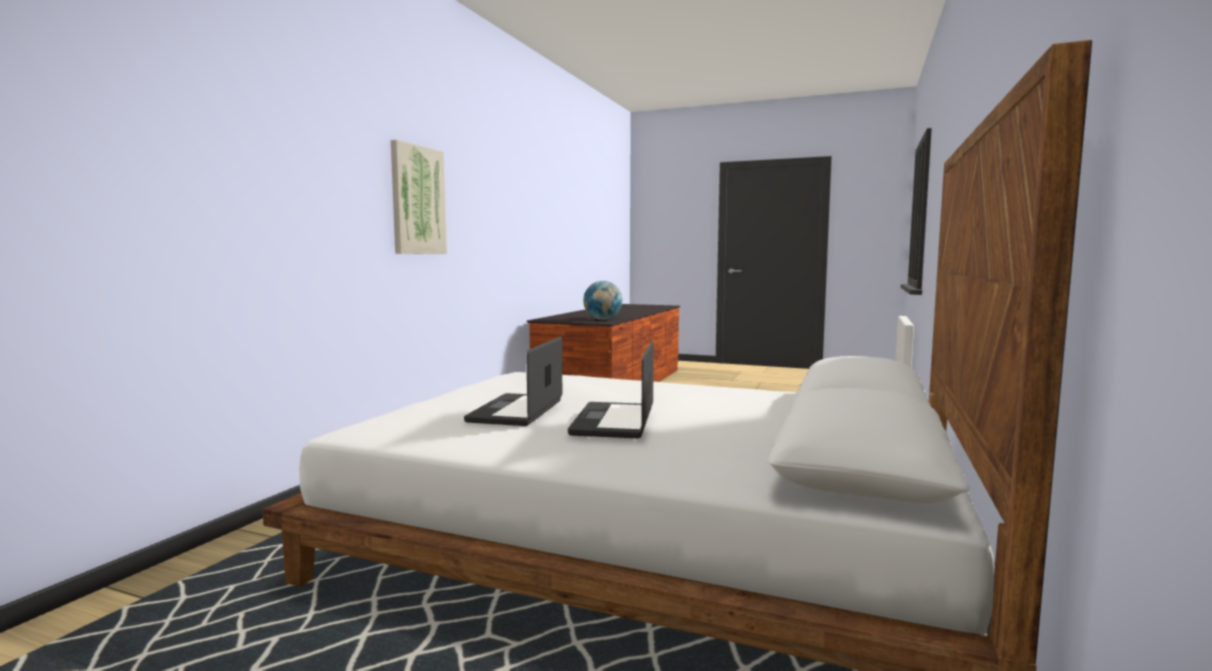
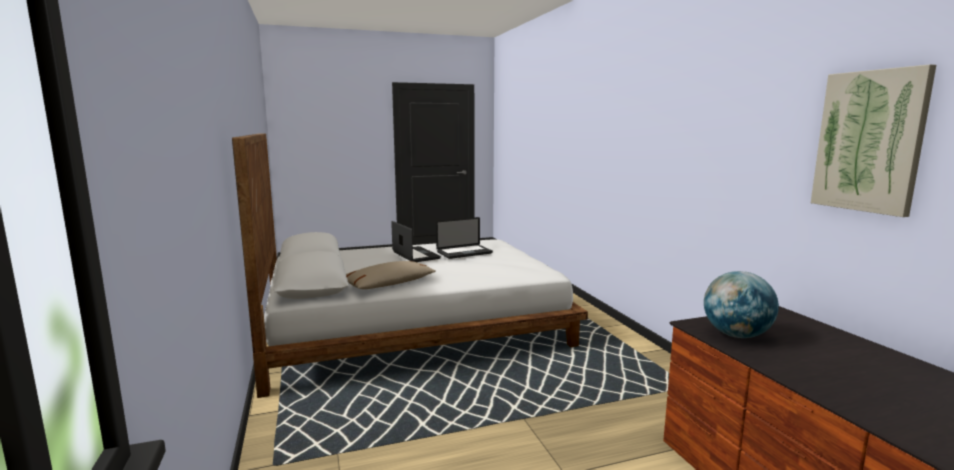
camera: 140 degrees right, 5 degrees up
picture [391,140,447,254] -> picture moved to [811,64,936,217]
laptop [464,337,562,426] -> laptop turned 90 degrees clockwise [436,217,493,259]
none -> beige pillow [346,261,436,289]

